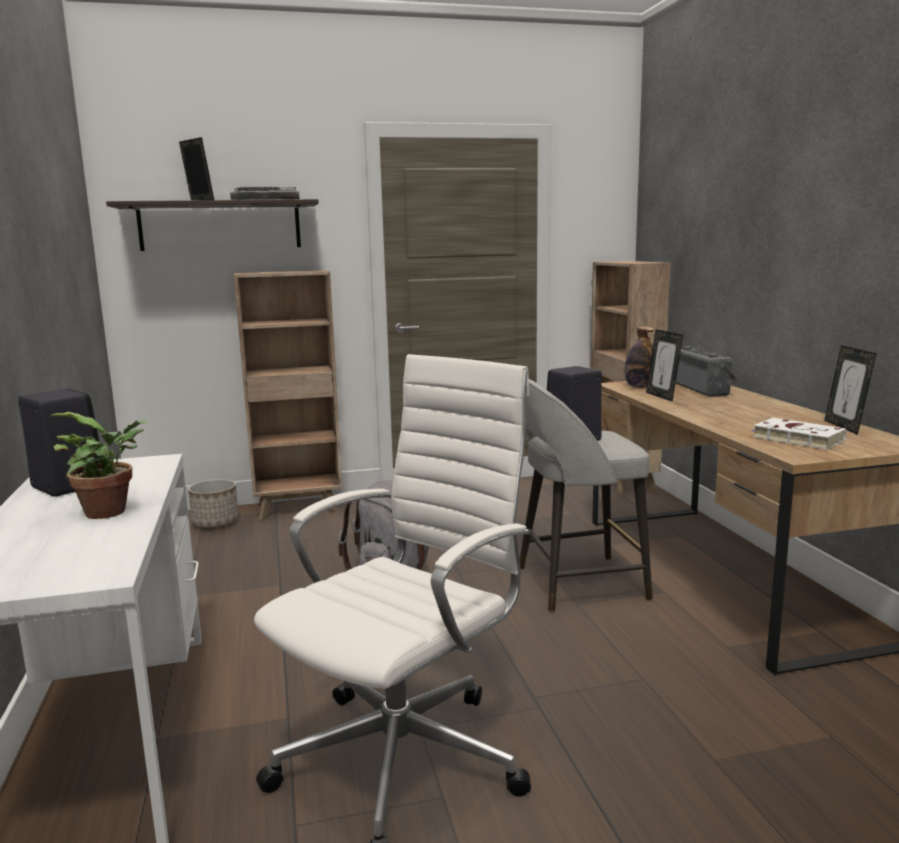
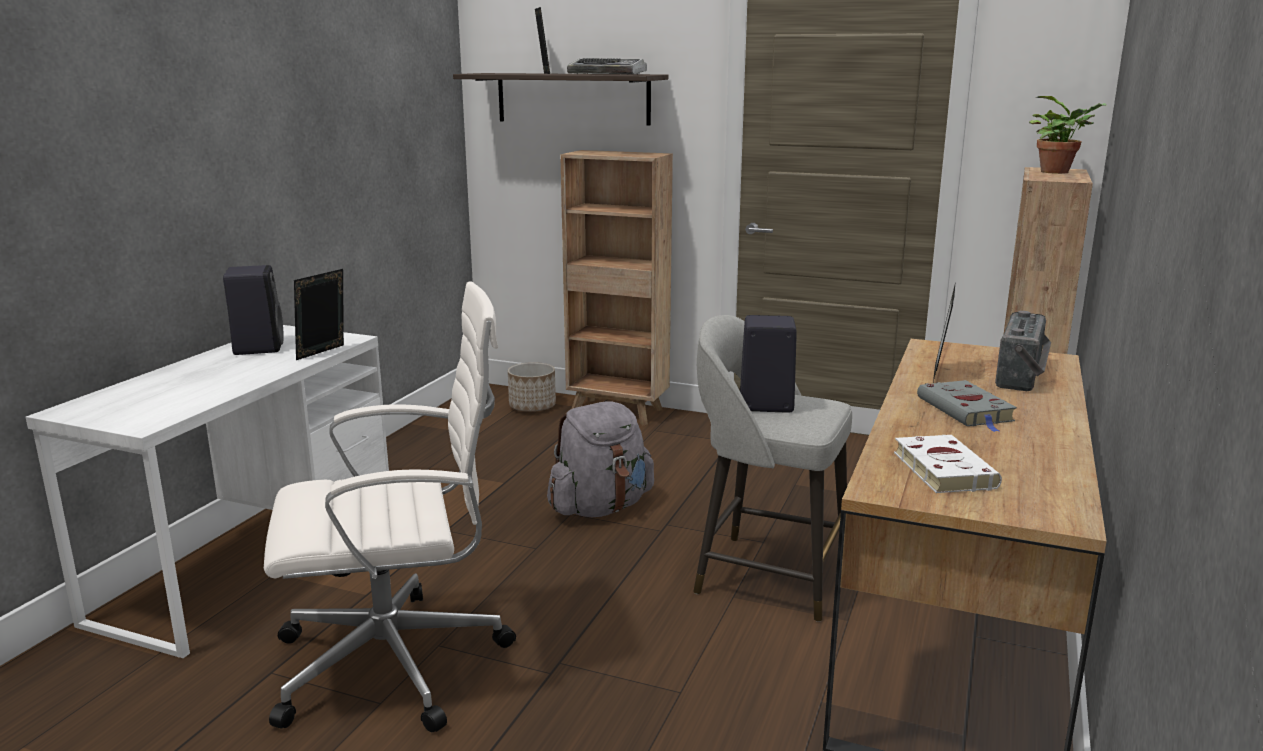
camera: 35 degrees right, 5 degrees up
potted plant [47,412,147,519] -> potted plant moved to [1029,96,1107,174]
bottle [624,326,654,388] -> none
picture frame [824,345,877,435] -> picture frame moved to [294,269,344,360]
none -> grey book [917,380,1017,432]

